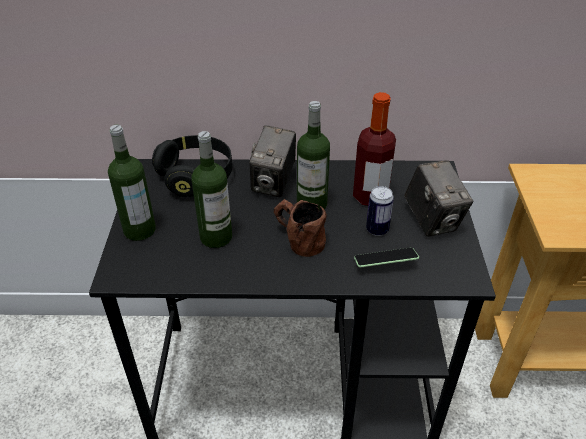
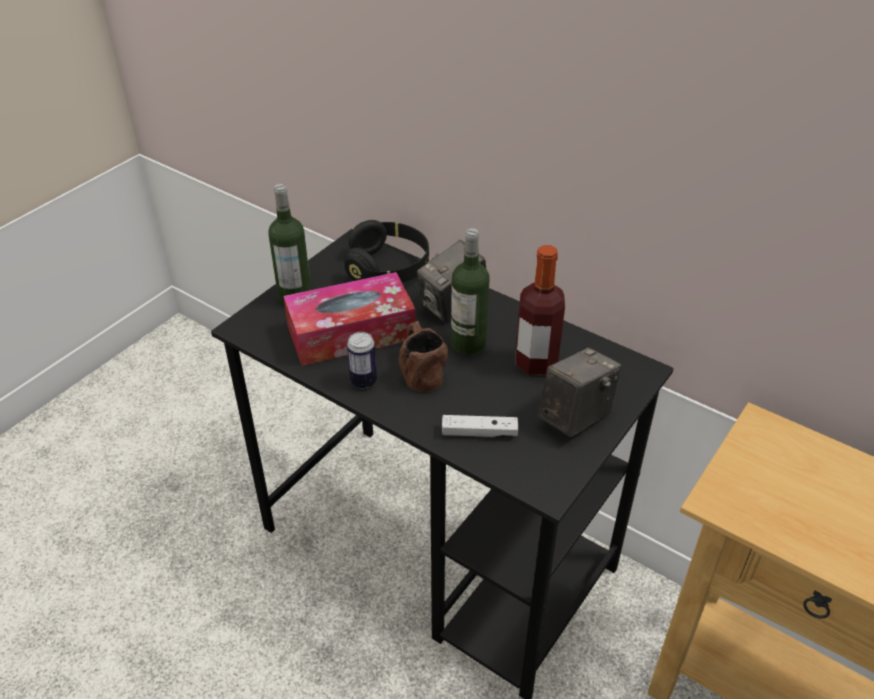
camera: 35 degrees right, 0 degrees up
bottle [191,131,232,248] -> tissue box [284,272,416,366]
phone [354,248,419,268] -> white game controller [442,415,518,437]
can [366,186,394,236] -> can moved to [347,332,377,389]
camera [404,160,473,237] -> camera turned 150 degrees counterclockwise [538,348,621,437]

